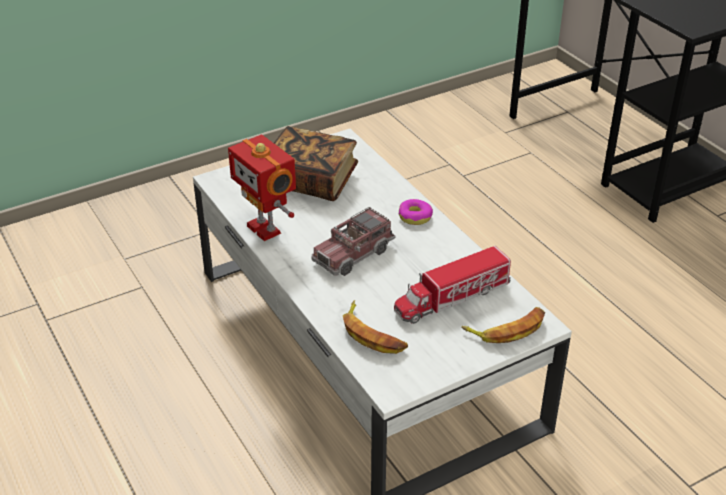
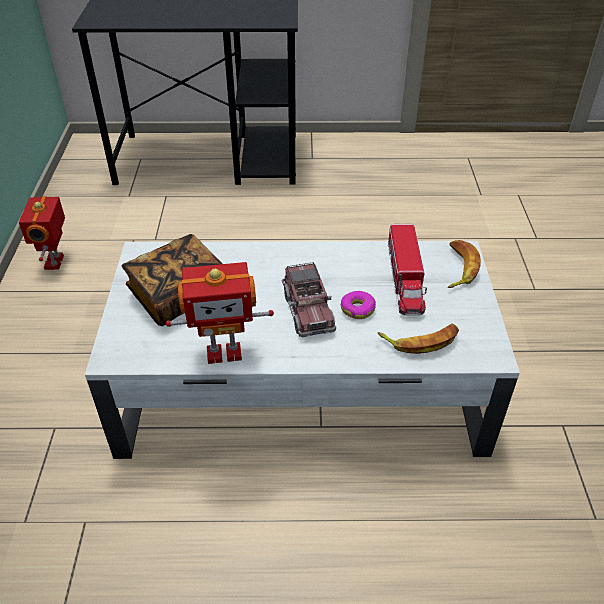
camera: 60 degrees left, 5 degrees up
donut [399,199,433,225] -> donut moved to [341,291,376,319]
none -> toy robot [19,196,65,270]

